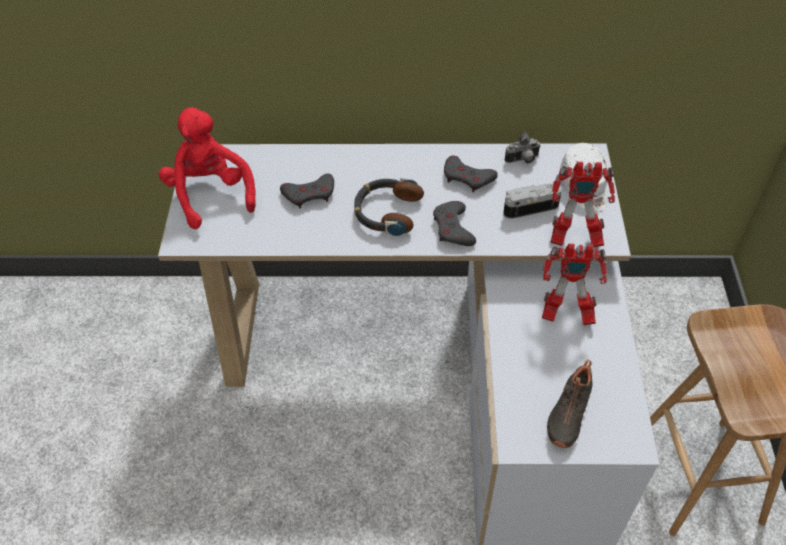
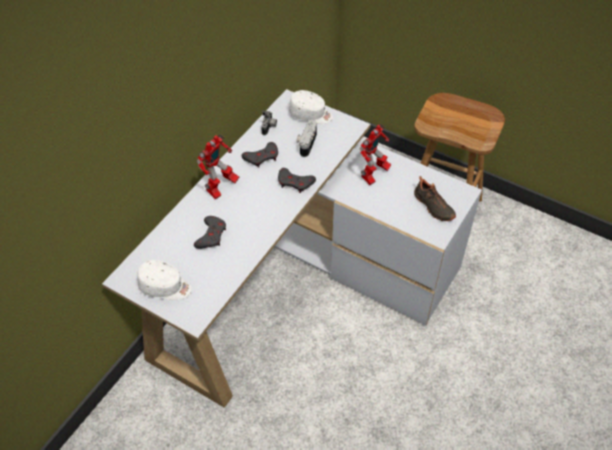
camera: 60 degrees left, 0 degrees up
red plush toy [159,107,256,229] -> white cap [137,260,192,300]
headphones [354,178,424,236] -> none
toy robot [551,162,615,247] -> toy robot moved to [197,134,239,199]

